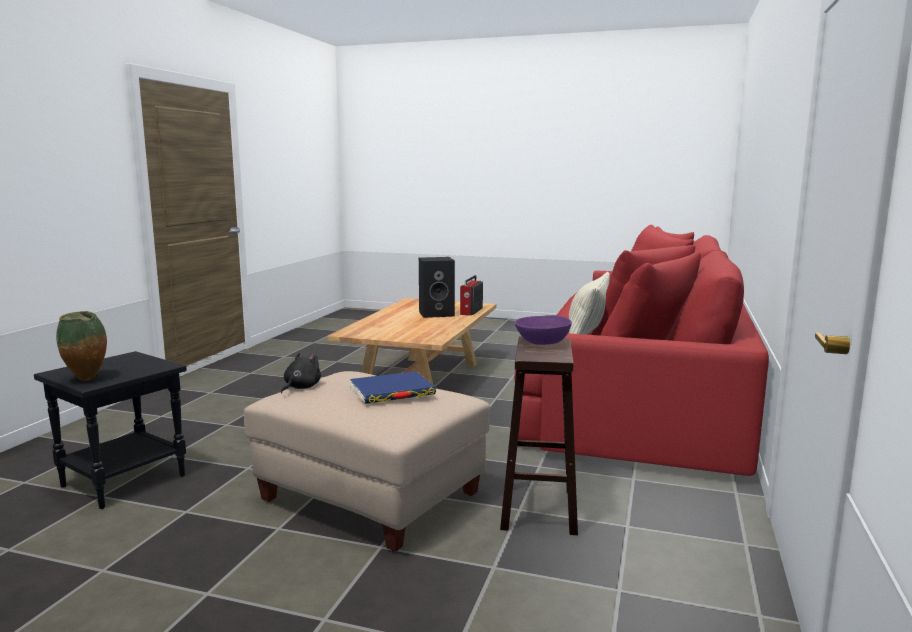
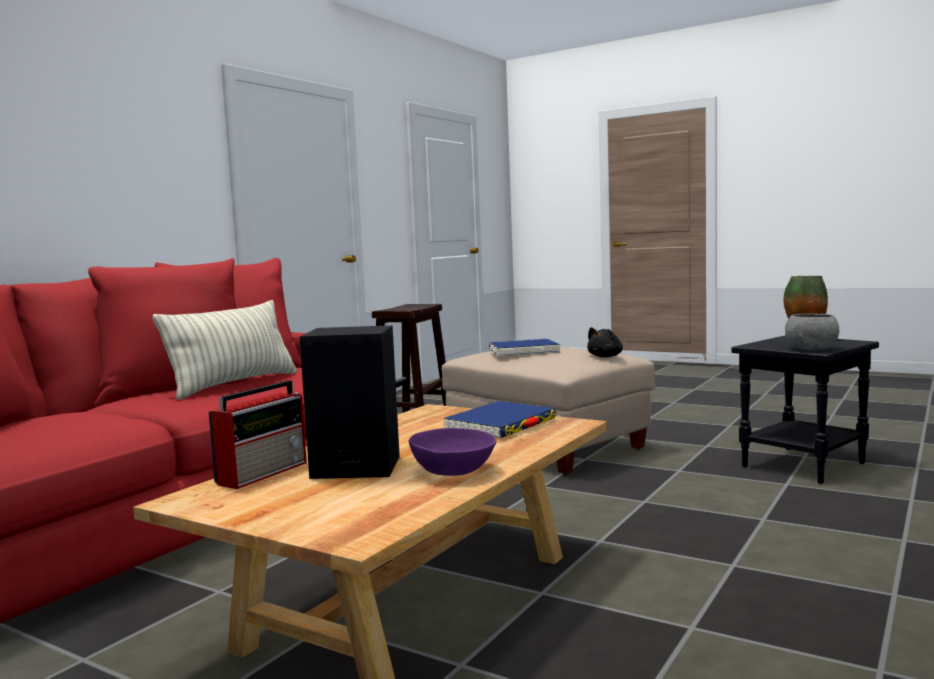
camera: 165 degrees left, 5 degrees down
purple bowl [514,315,572,345] -> purple bowl moved to [409,428,497,476]
none -> blue book [443,401,556,438]
none -> grey bowl [785,313,840,350]

